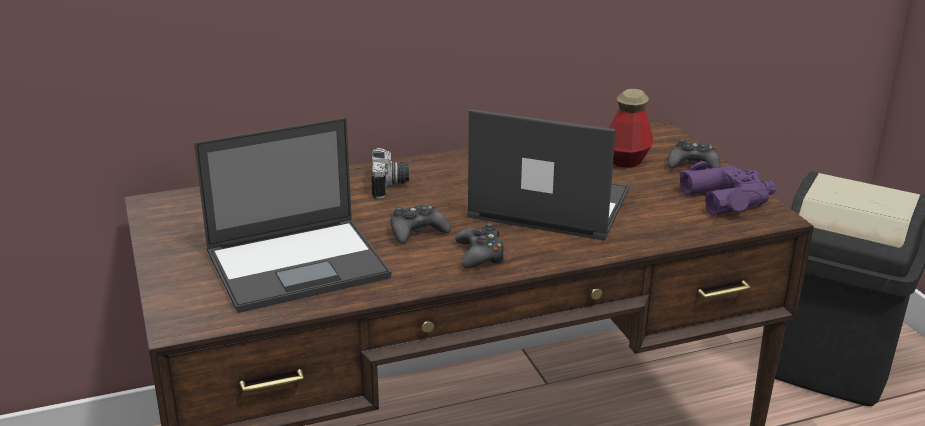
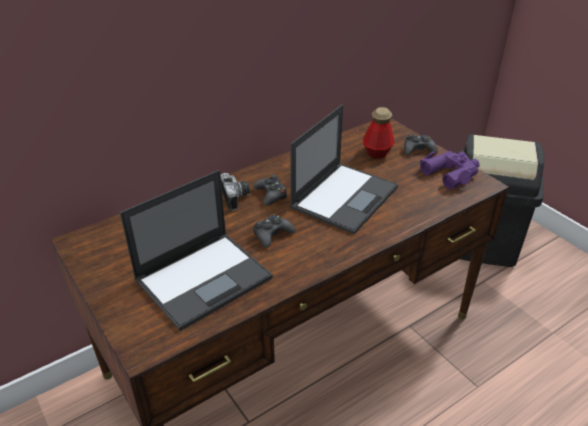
camera: 15 degrees left, 10 degrees up
black game controller [455,223,505,268] -> black game controller moved to [253,175,287,206]
laptop [467,109,629,241] -> laptop turned 120 degrees clockwise [290,104,398,234]

